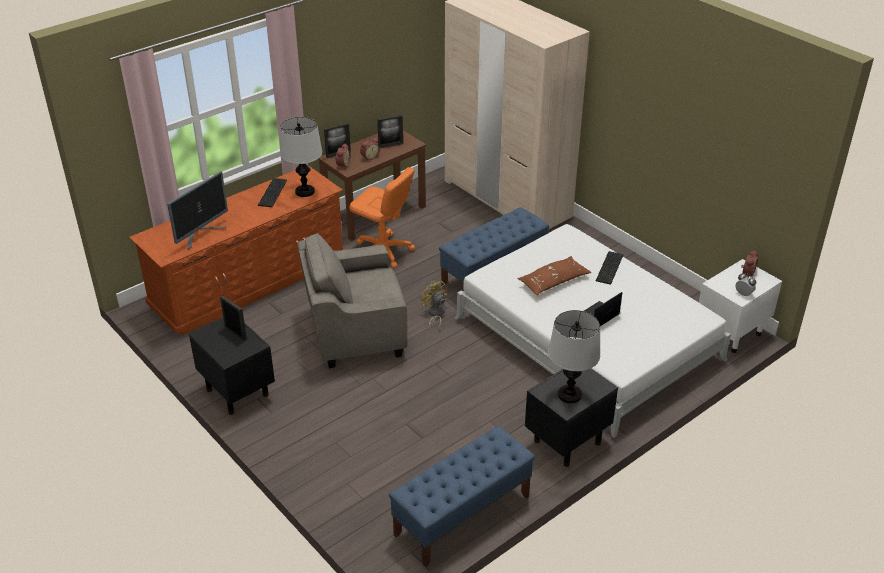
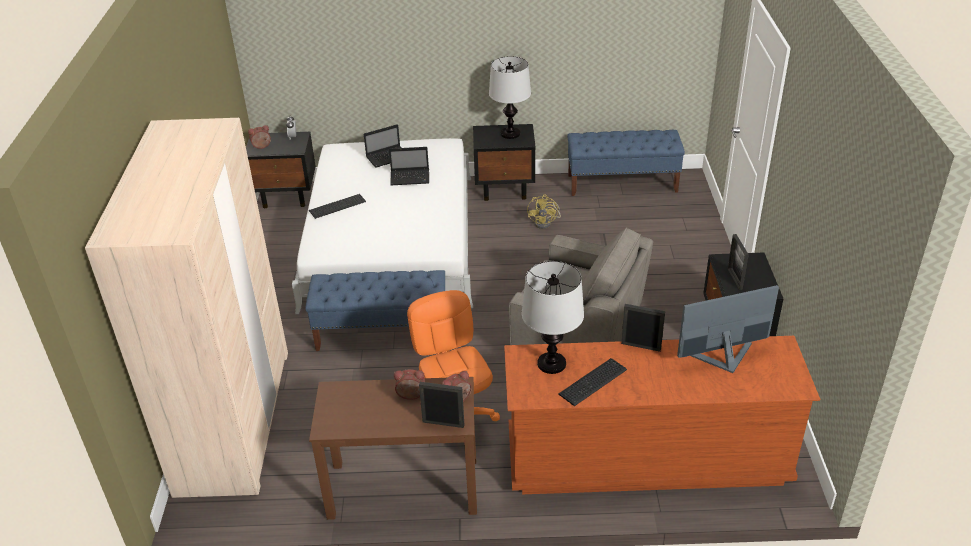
camera: 140 degrees left, 0 degrees up
picture frame [377,115,403,148] -> picture frame moved to [621,304,665,352]
yellow fan [421,281,447,331] -> yellow fan moved to [527,194,561,229]
brown pillow [517,256,592,295] -> none
white nightstand [699,259,782,353] -> black nightstand [246,132,316,208]
none -> laptop [364,124,401,168]

